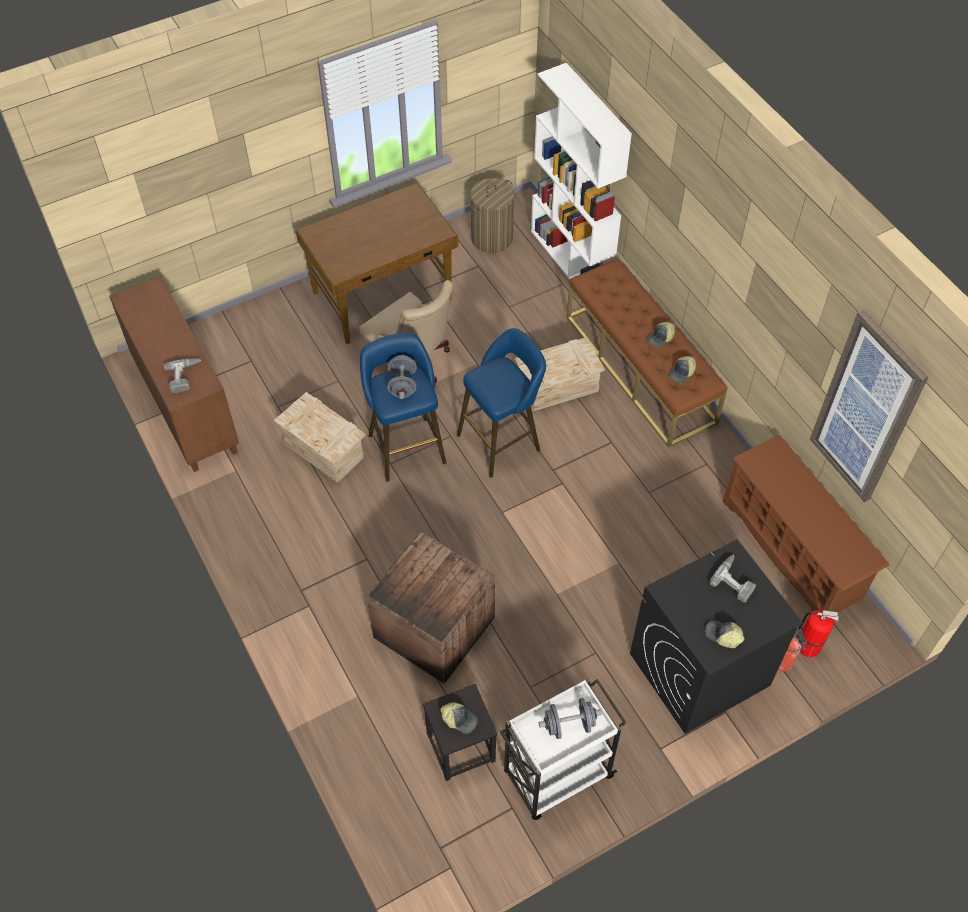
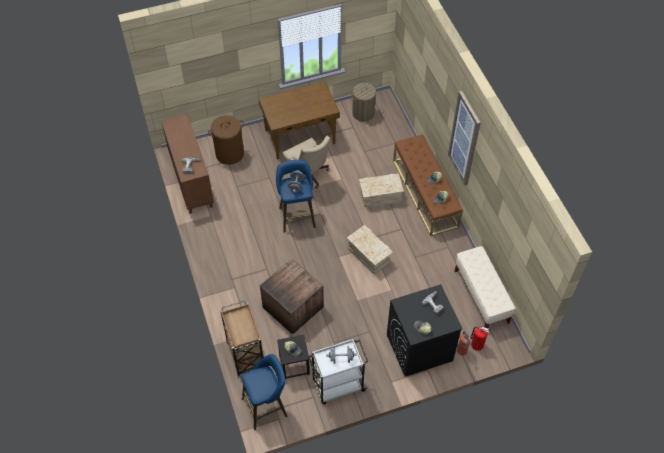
camera: 10 degrees right, 0 degrees up
crate [274,392,366,483] -> crate moved to [347,225,393,275]
blue stool [457,328,546,478] -> blue stool moved to [242,354,287,430]
white bookcase [531,63,632,280] -> none
brown shoe rack [723,435,889,612] -> beige bench [455,246,516,328]
picture [810,310,928,502] -> picture moved to [448,91,481,185]
none -> brown laundry basket [208,115,244,165]
none -> brown cart [220,301,263,379]

